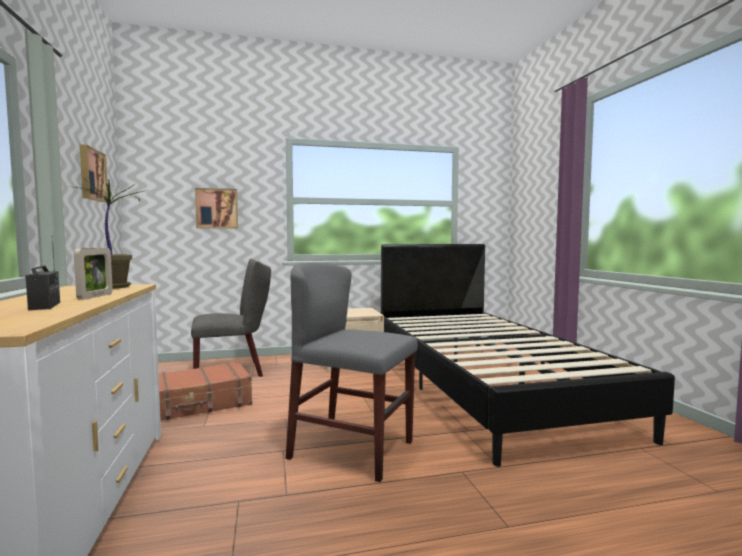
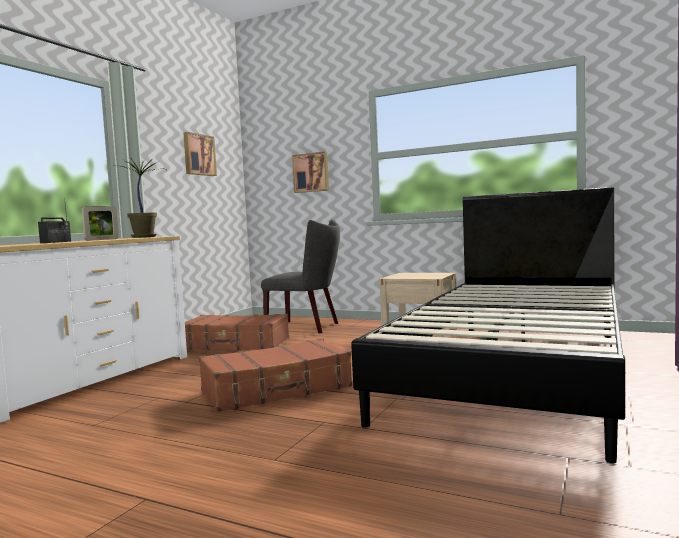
camera: 40 degrees right, 0 degrees up
grey chair [286,262,418,482] -> brown suitcase [199,339,352,412]

